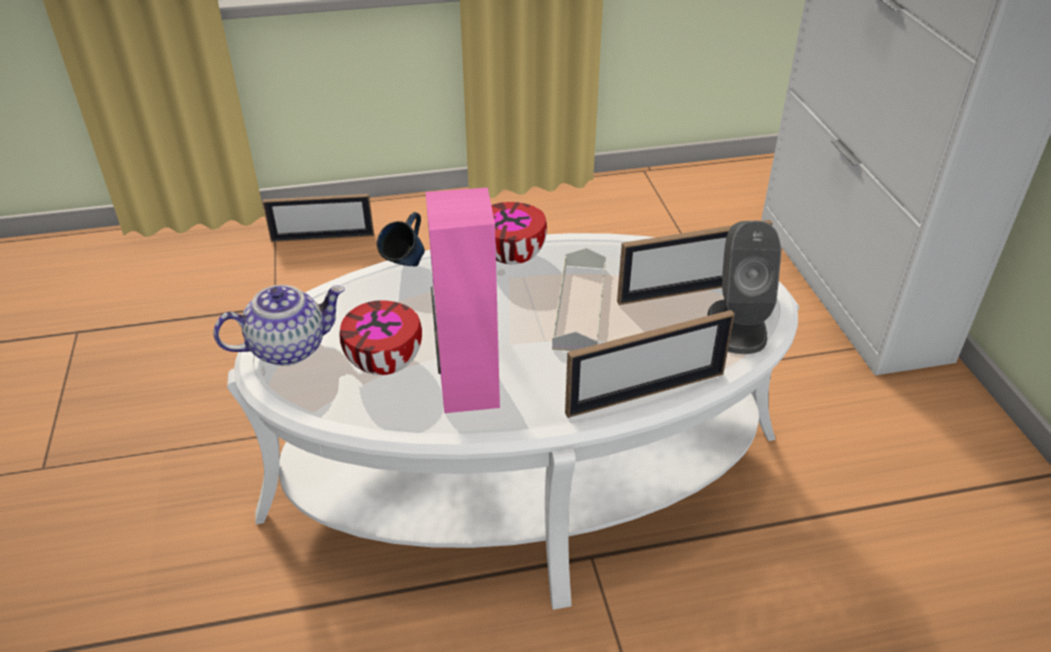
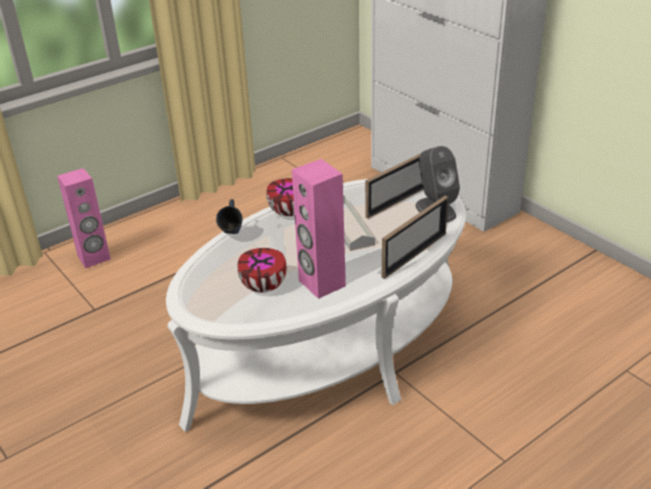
camera: 25 degrees left, 5 degrees down
teapot [214,285,345,366] -> none
picture frame [262,194,374,242] -> pink speaker [57,168,111,268]

